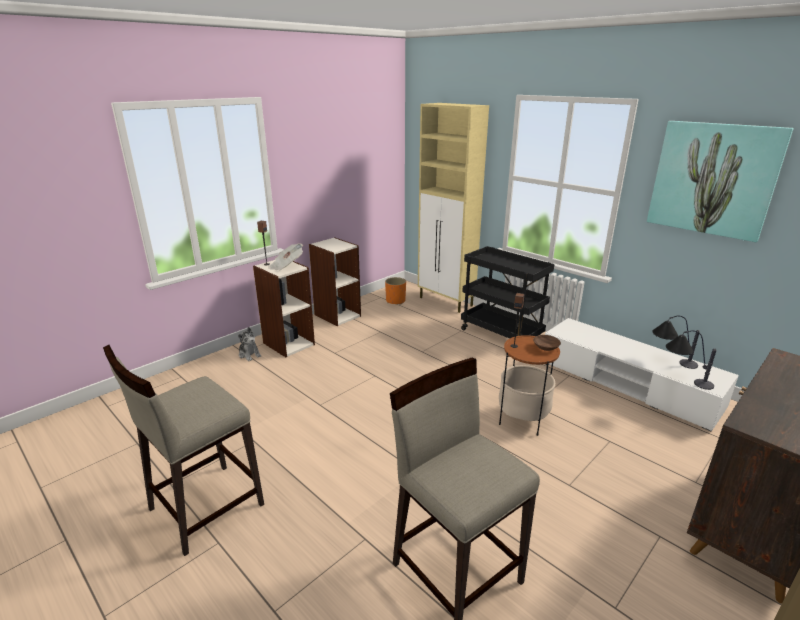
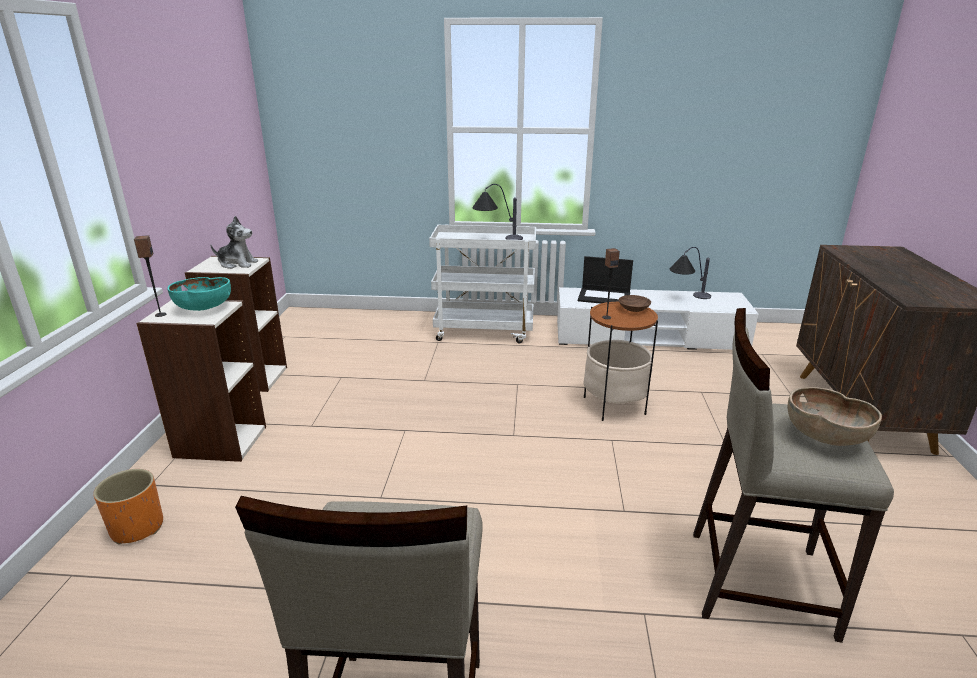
camera: 40 degrees left, 0 degrees up
plush toy [238,327,261,361] -> plush toy moved to [210,216,258,269]
newspaper [268,243,303,271] -> turquoise bowl [167,277,231,311]
orange planter [385,277,406,305] -> orange planter moved to [93,469,163,545]
beige cabinet [418,103,489,313] -> none
black cart [461,246,555,338] -> white cart [429,224,536,343]
picture [647,121,794,242] -> none
table lamp [666,330,716,390] -> table lamp moved to [472,184,523,240]
none -> laptop [578,256,633,304]
none -> brown bowl [788,387,882,446]

